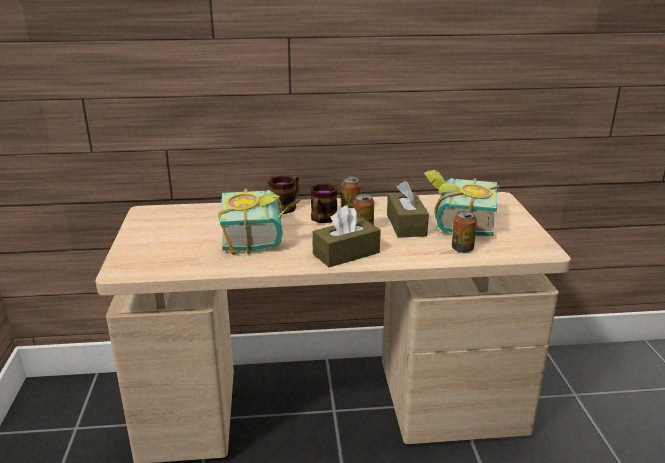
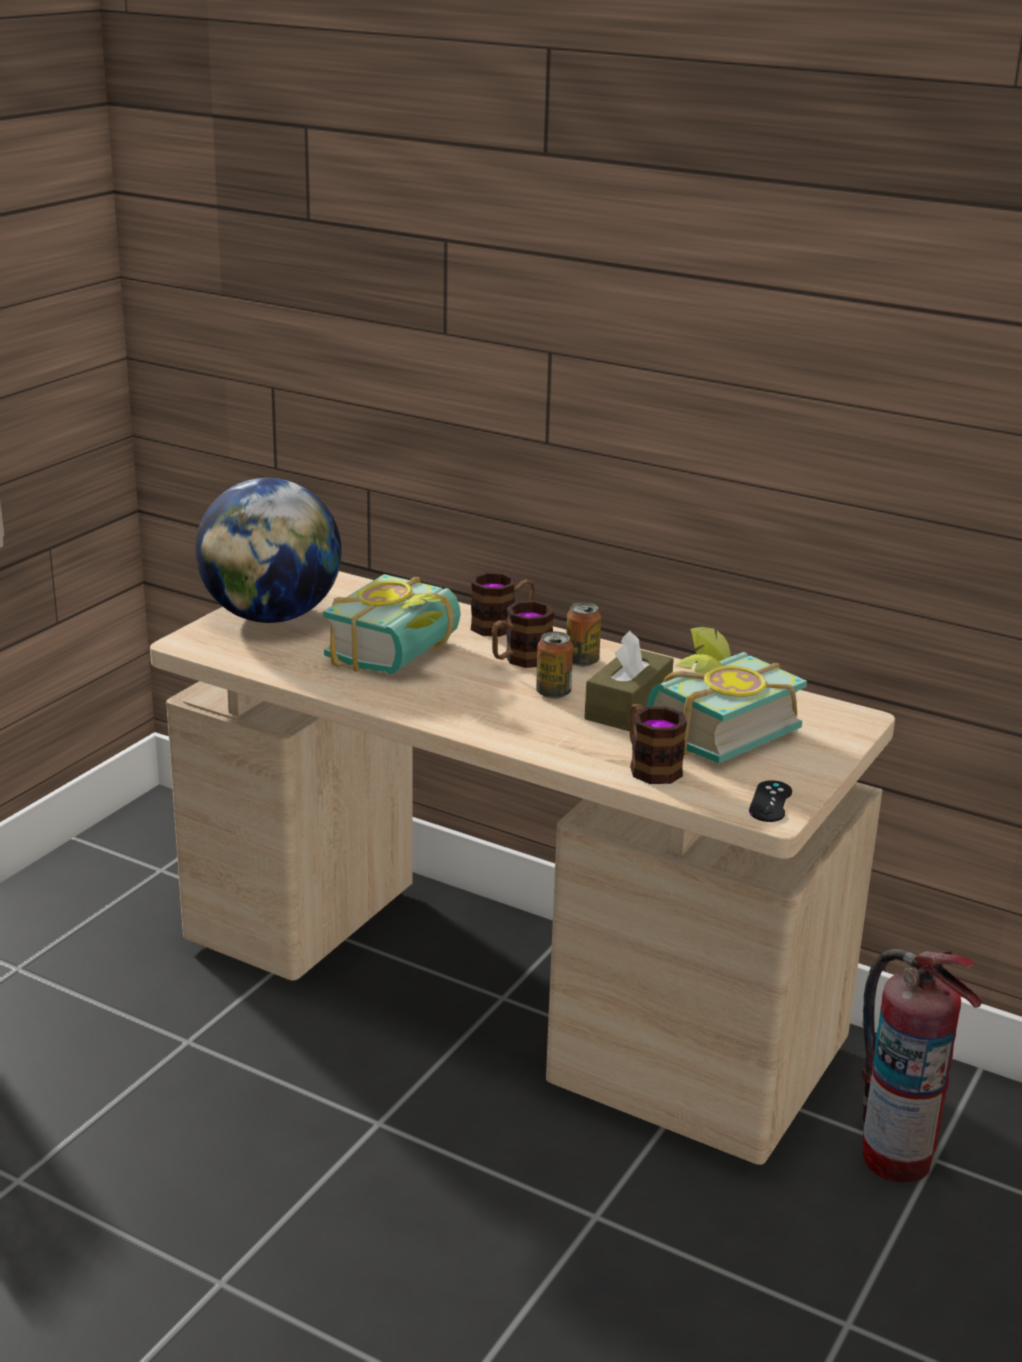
camera: 35 degrees right, 0 degrees up
brown tissue box [312,205,381,267] -> none
can [452,211,477,253] -> mug [630,704,687,784]
none -> globe [195,478,341,623]
none -> black game controller [749,780,792,822]
none -> fire extinguisher [862,949,983,1183]

